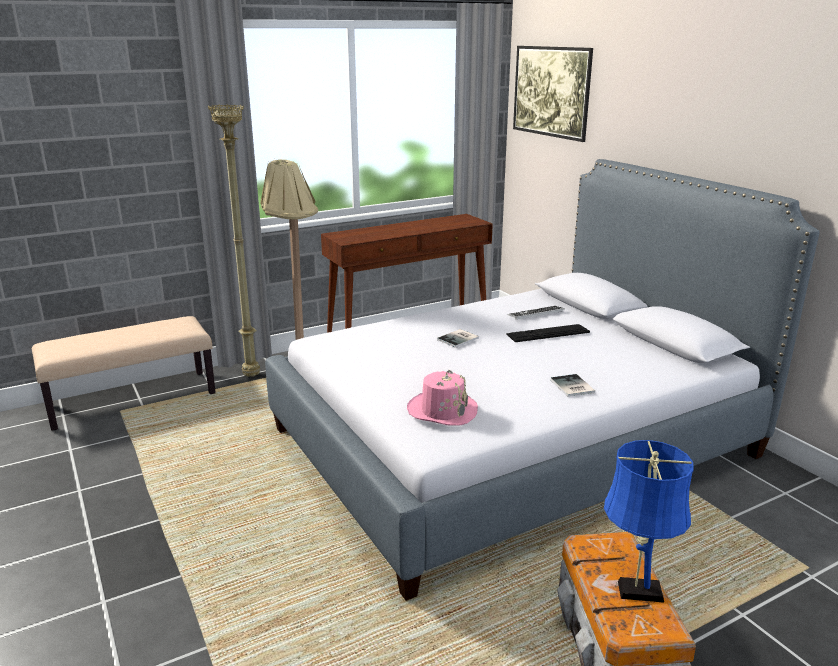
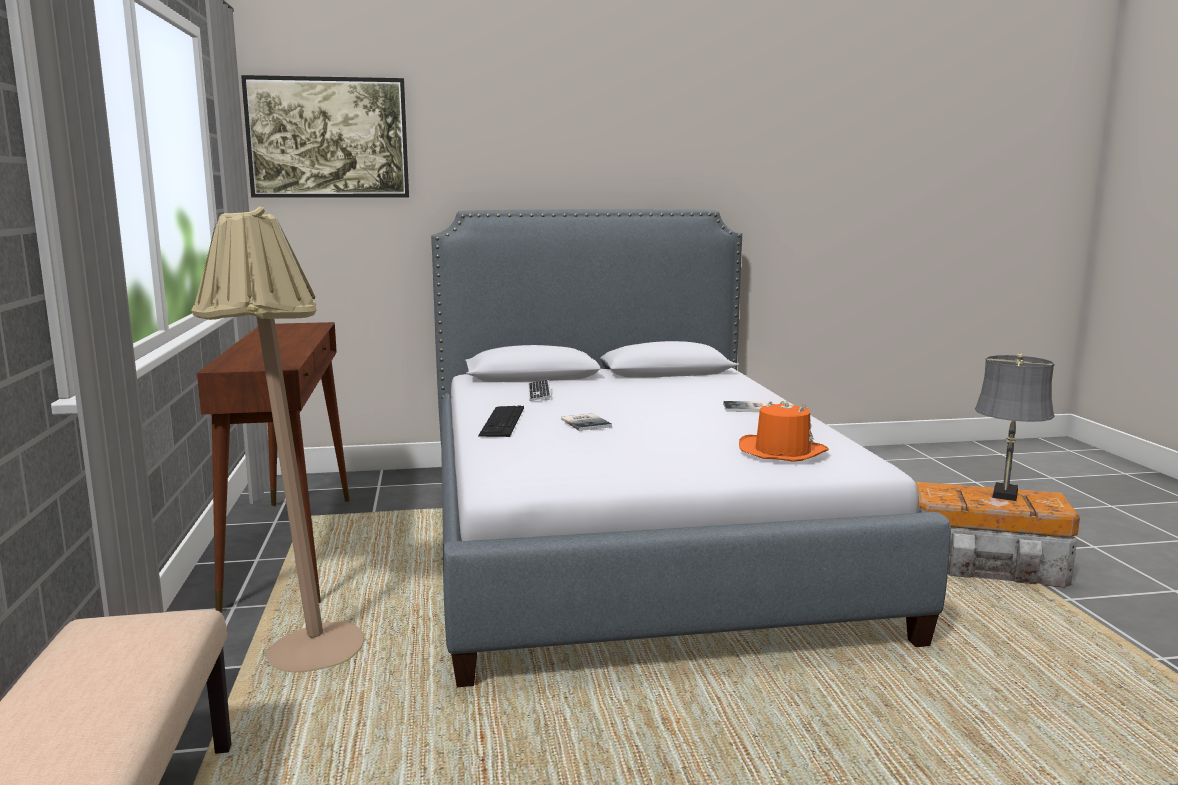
camera: 70 degrees left, 10 degrees down
beige floor lamp [208,104,260,377] -> none
pink hat [407,370,478,426] -> orange hat [739,399,829,461]
keyboard [506,324,590,342] -> keyboard moved to [478,406,524,437]
blue table lamp [604,440,694,603] -> grey table lamp [975,353,1055,501]

